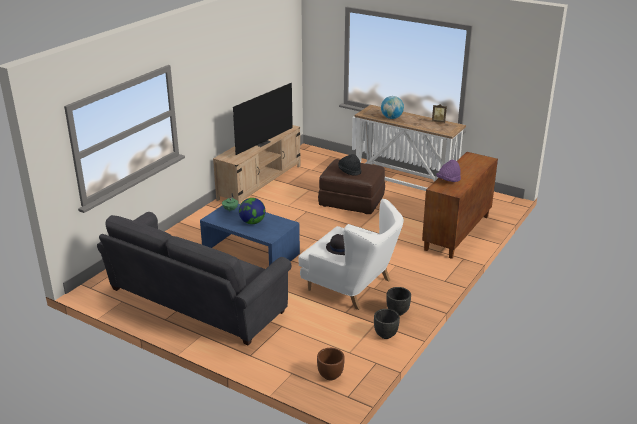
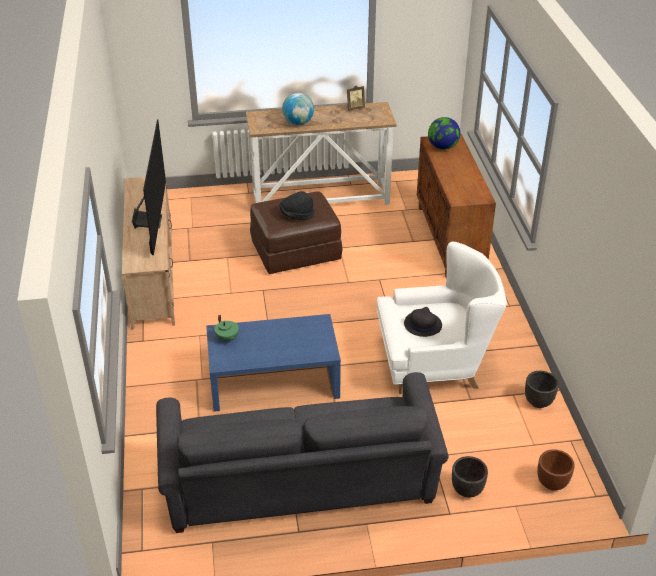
camera: 40 degrees left, 10 degrees up
globe [239,198,265,224] -> globe moved to [428,117,460,150]
black planter [386,287,411,316] -> black planter moved to [452,456,488,498]
purple hat [436,160,461,182] -> none

